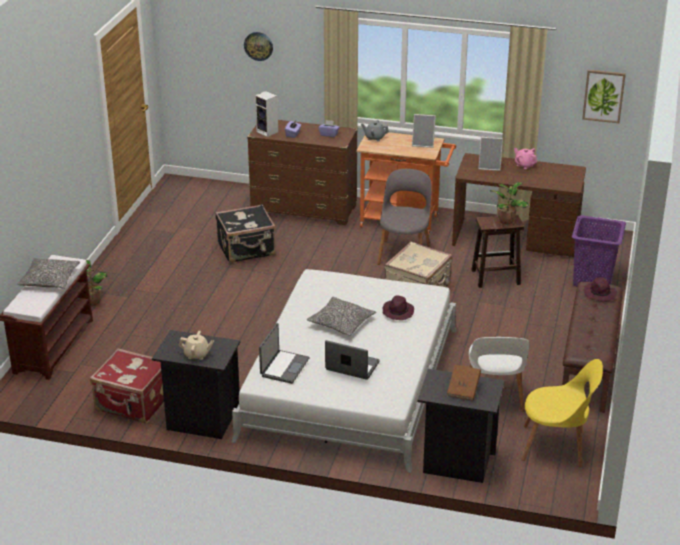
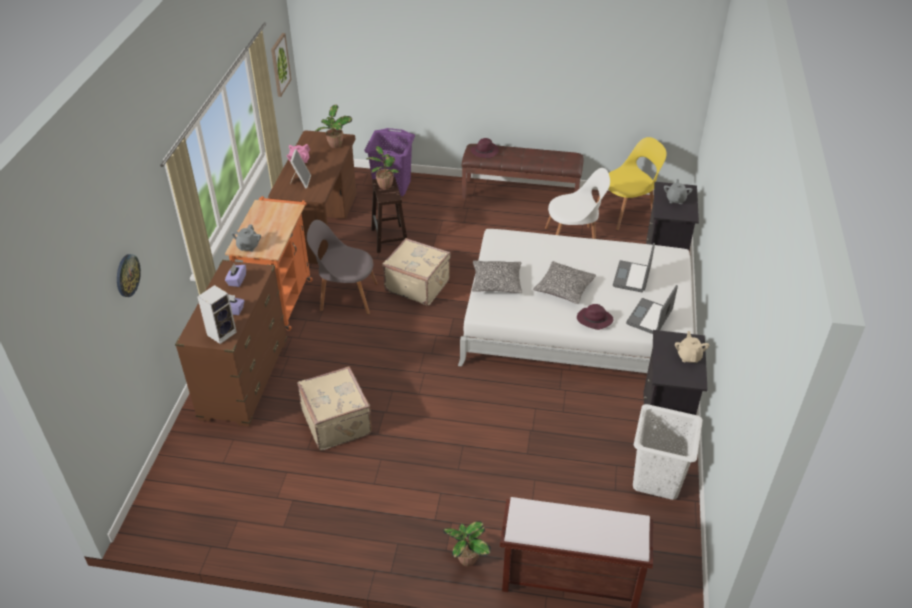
camera: 95 degrees left, 10 degrees up
pillow [18,258,80,289] -> pillow moved to [472,260,522,293]
red suitcase [90,348,164,423] -> white laundry basket [633,404,703,500]
black suitcase [215,204,276,263] -> beige suitcase [297,366,372,451]
laptop [259,323,309,384] -> laptop turned 75 degrees counterclockwise [626,285,678,334]
purple hat [383,295,414,320] -> purple hat moved to [577,304,613,330]
picture frame [412,114,436,148] -> none
brown book [447,365,481,400] -> grey teapot [664,179,693,204]
yellow chair [521,359,603,468] -> yellow chair turned 60 degrees clockwise [596,137,667,230]
none -> potted plant [315,105,352,148]

